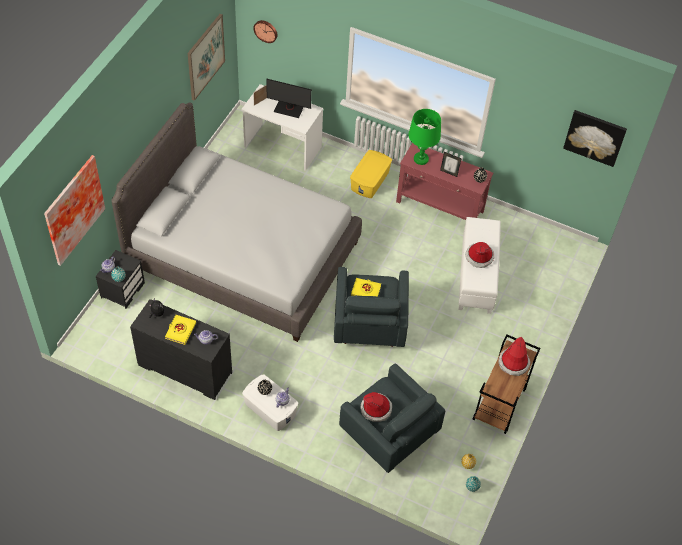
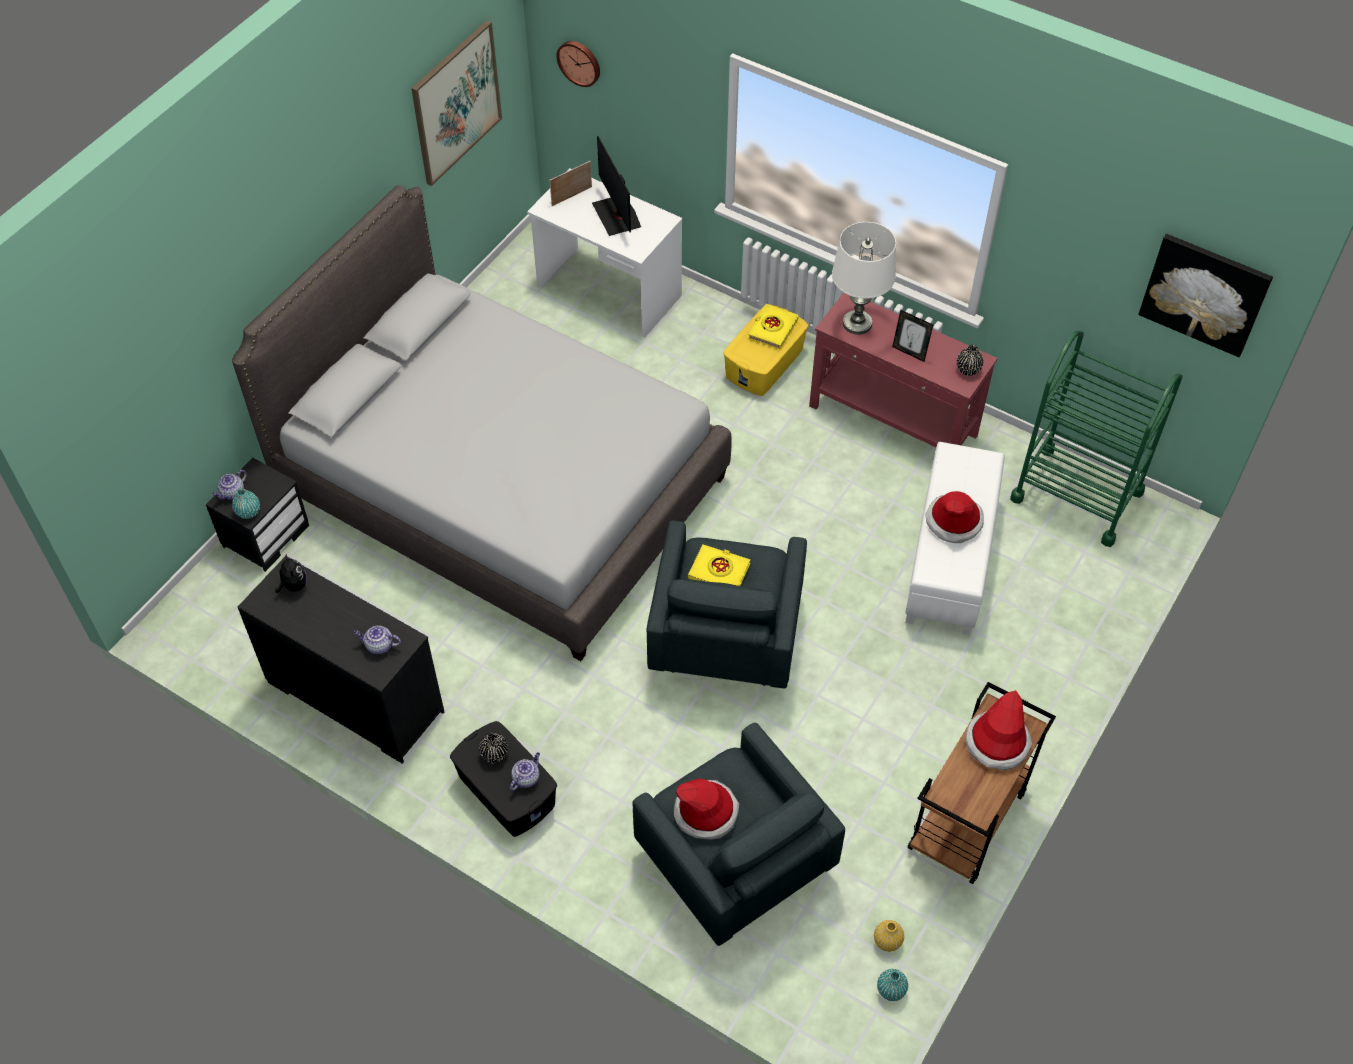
camera: 10 degrees right, 0 degrees up
picture [44,155,105,266] -> none
yellow book [165,315,196,345] -> yellow book moved to [748,304,798,349]
white storage box [242,374,298,431] -> black storage box [450,721,557,837]
monitor [266,79,312,118] -> monitor turned 45 degrees clockwise [592,136,641,236]
green table lamp [409,109,441,165] -> white table lamp [832,222,896,335]
none -> green cart [1010,331,1183,547]

